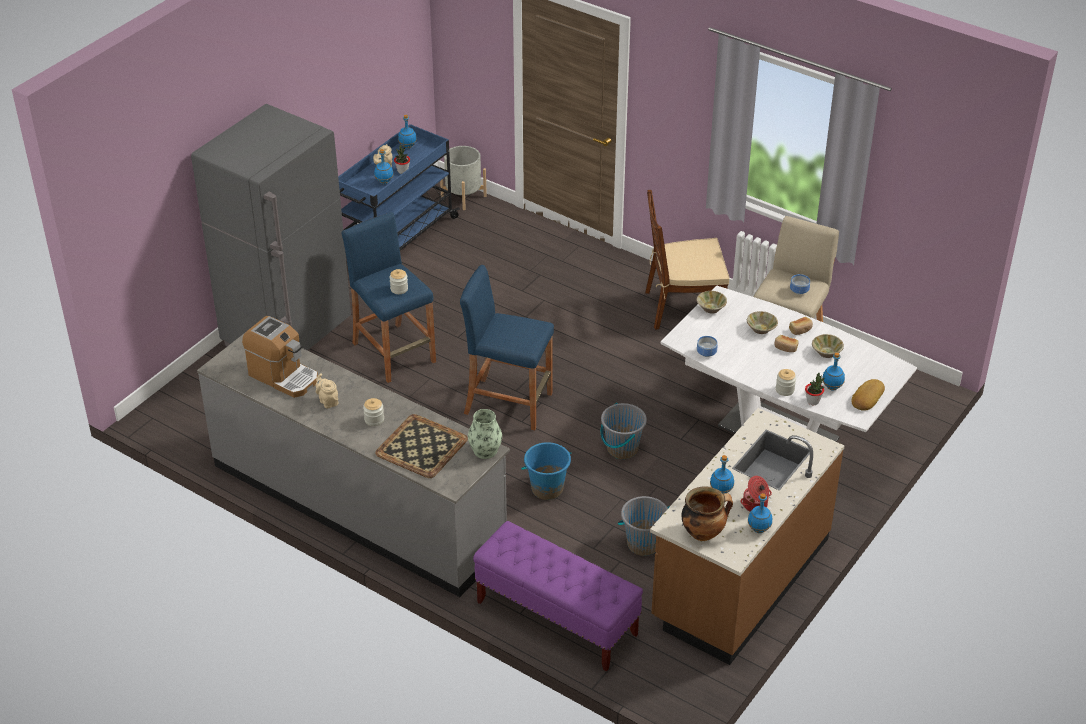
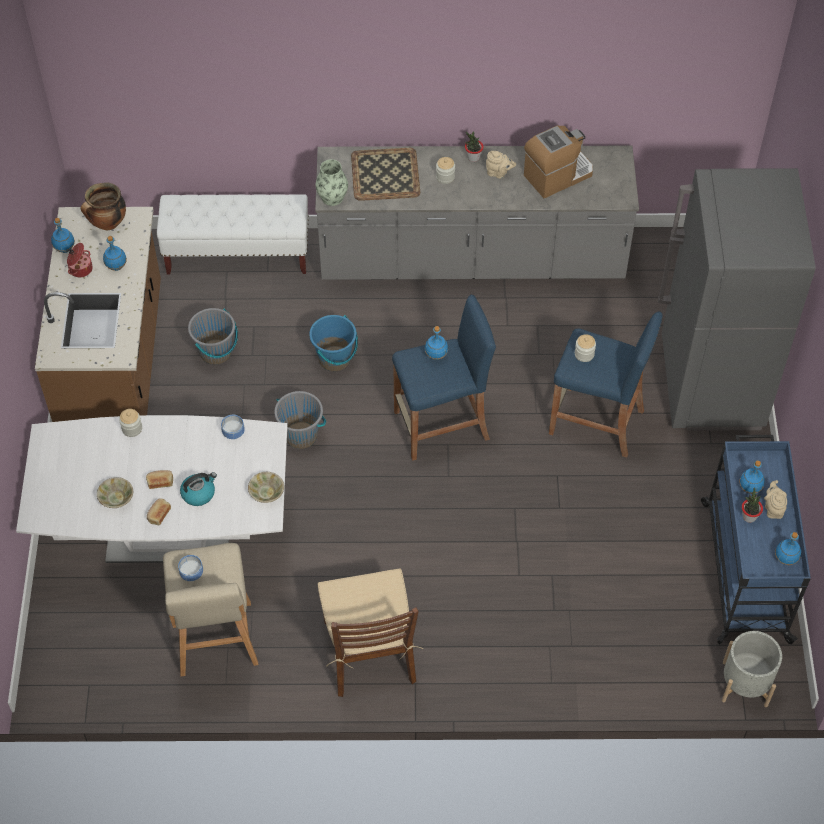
camera: 145 degrees right, 15 degrees up
coffee machine [242,316,318,398] -> coffee machine turned 150 degrees clockwise [524,126,593,199]
purple bench [473,521,643,672] -> white bench [157,194,309,274]
brown chair [645,190,730,330] -> brown chair turned 120 degrees clockwise [318,569,423,697]
beige bowl [747,311,778,334] -> kettle [180,472,217,506]
potted plant [805,373,825,405] -> potted plant moved to [465,132,484,162]
blue bottle [822,353,845,391] -> blue bottle moved to [425,326,448,360]
bread [852,379,885,411] -> none

